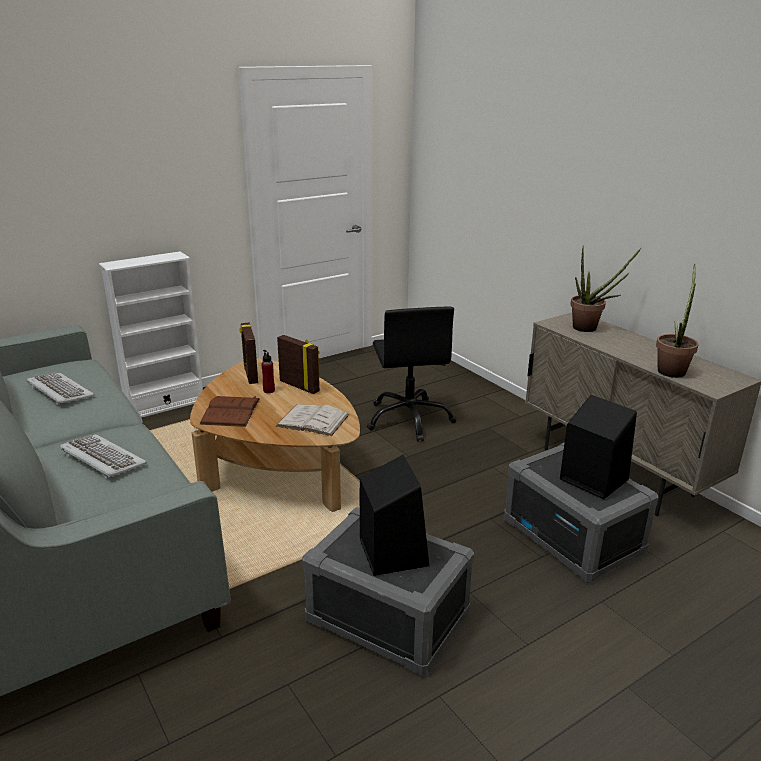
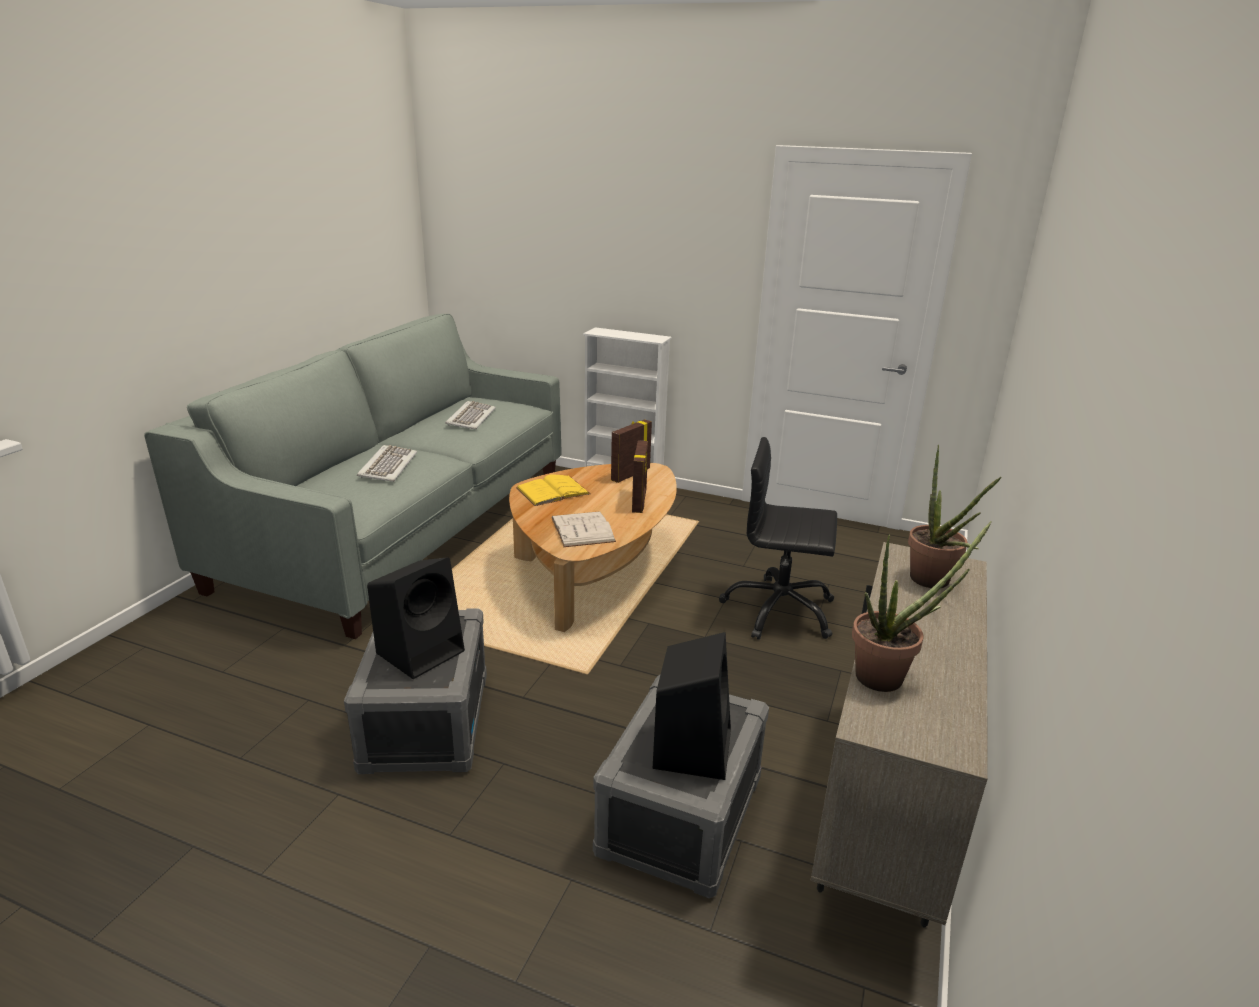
camera: 55 degrees right, 0 degrees up
brown book [199,396,260,427] -> yellow book [516,475,591,506]
red bottle [261,350,275,393] -> none
black office chair [367,307,456,442] -> black office chair turned 60 degrees clockwise [719,437,837,640]

